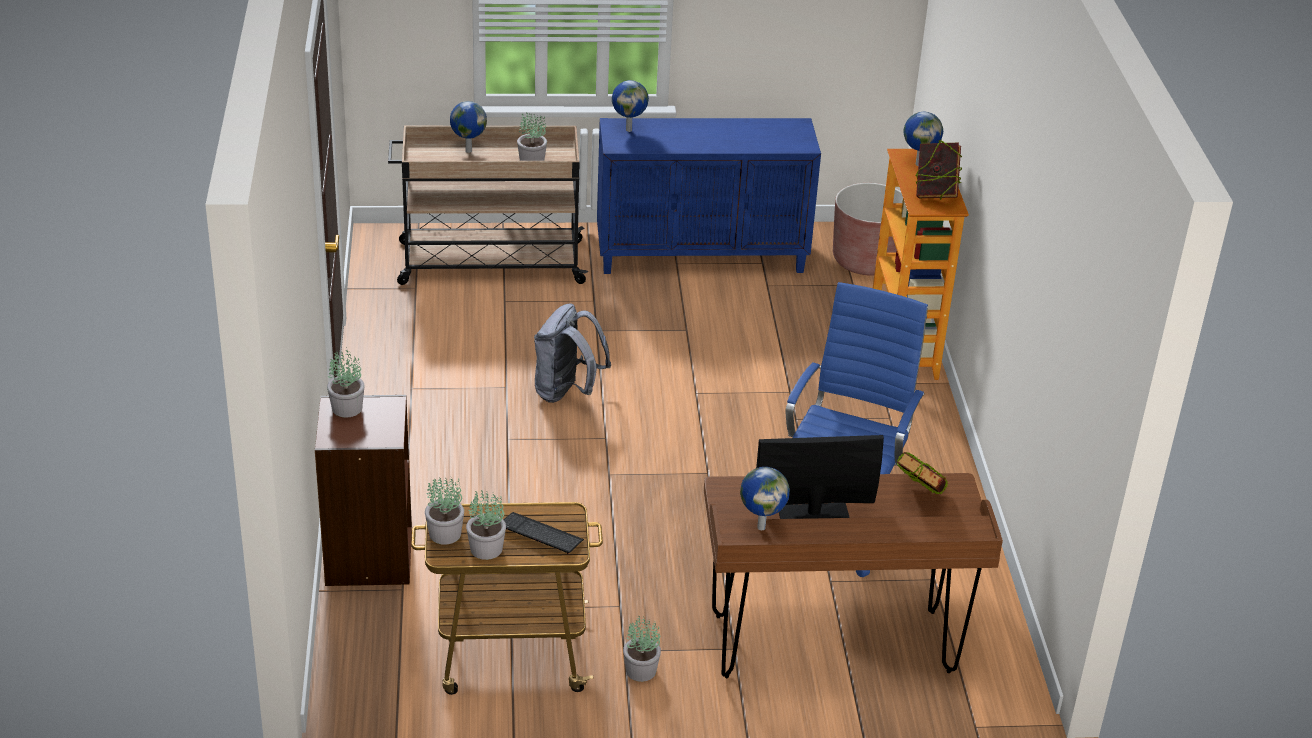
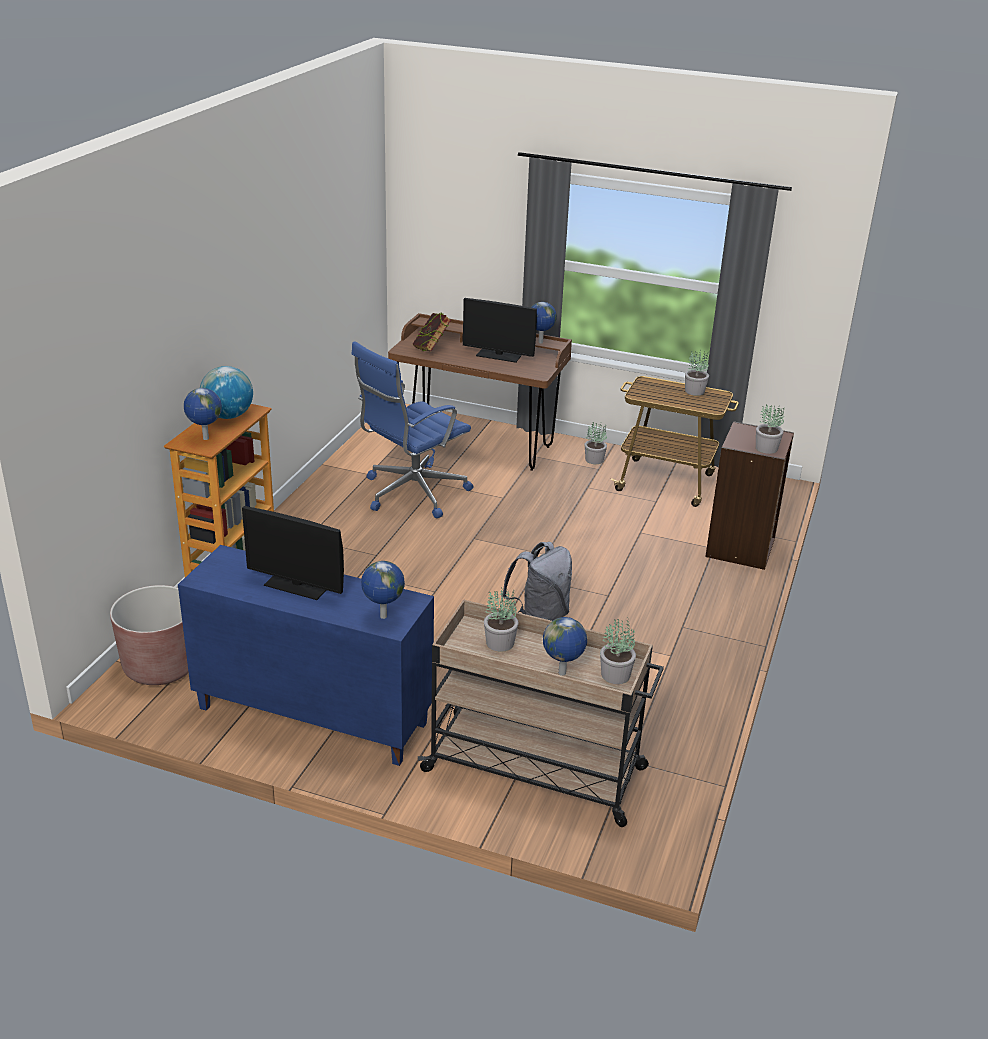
camera: 155 degrees left, 5 degrees down
potted plant [425,477,464,545] -> potted plant moved to [600,617,636,684]
keyboard [504,512,584,554] -> none
book [915,140,962,200] -> globe [200,366,253,419]
none -> monitor [242,506,344,600]

